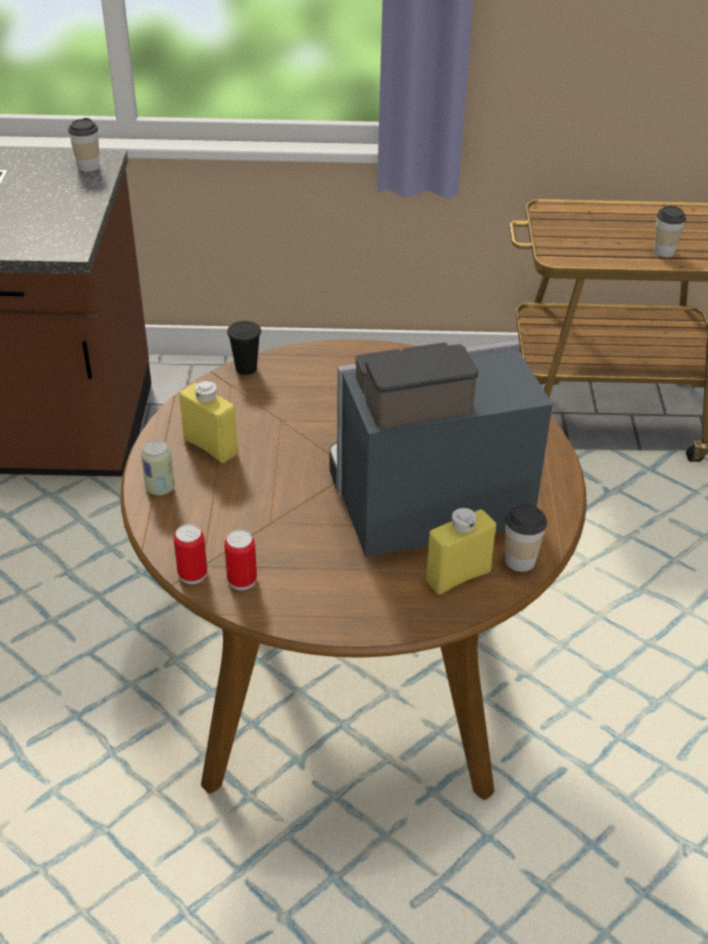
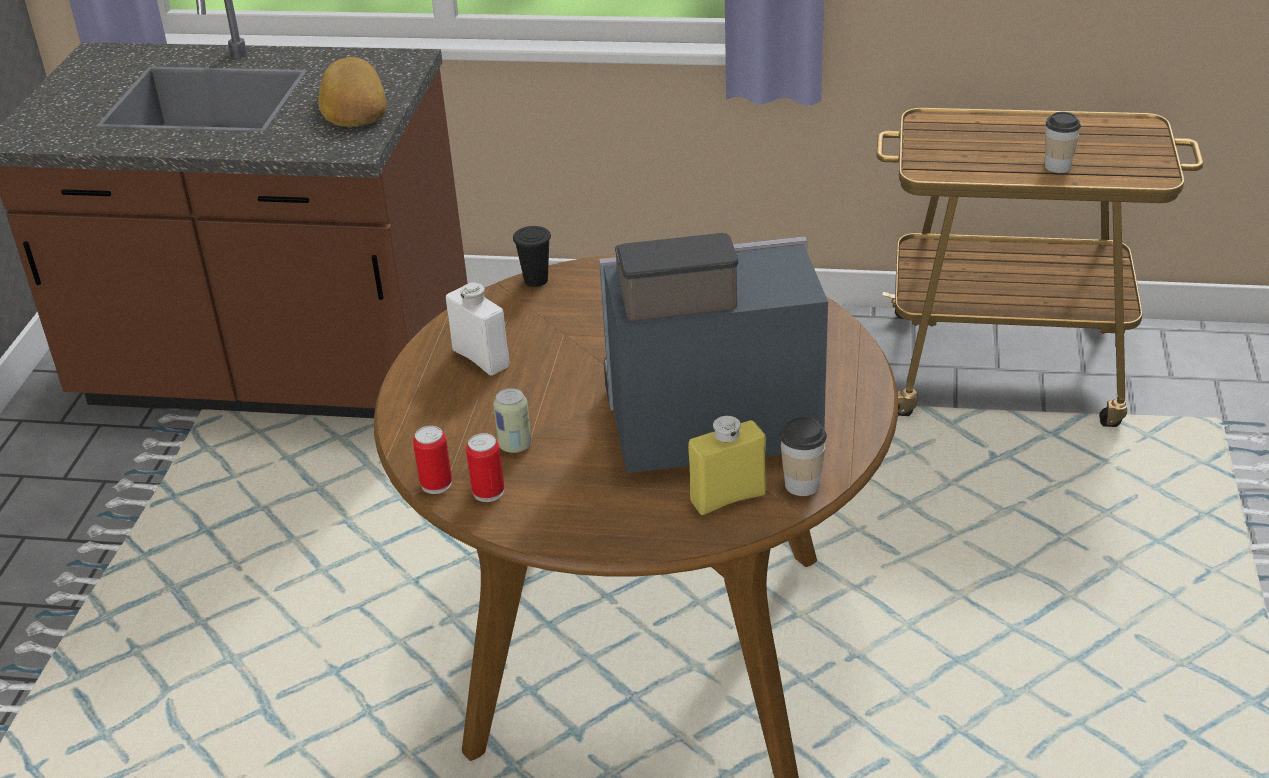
camera: 10 degrees right, 5 degrees down
cup [68,118,99,172] -> none
can [141,440,175,495] -> can moved to [493,388,532,453]
yellow bottle [179,381,238,463] -> white bottle [446,282,509,376]
none -> bread [318,57,387,127]

